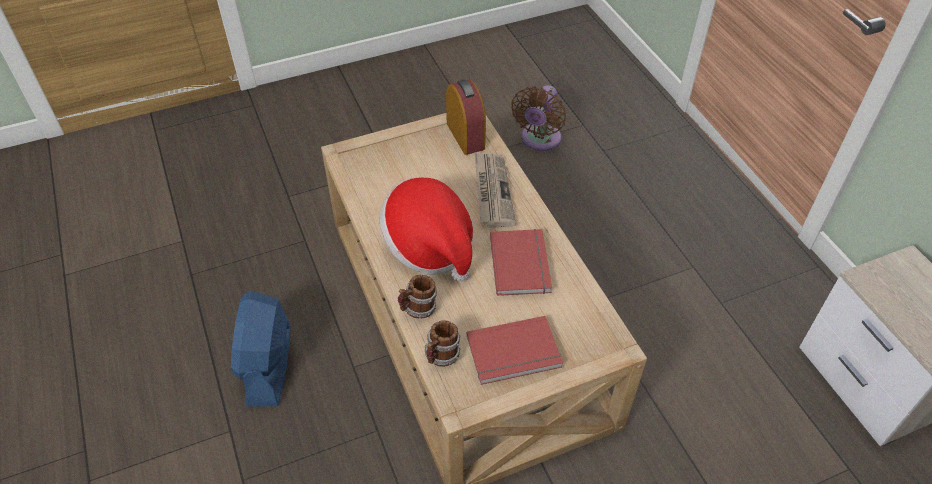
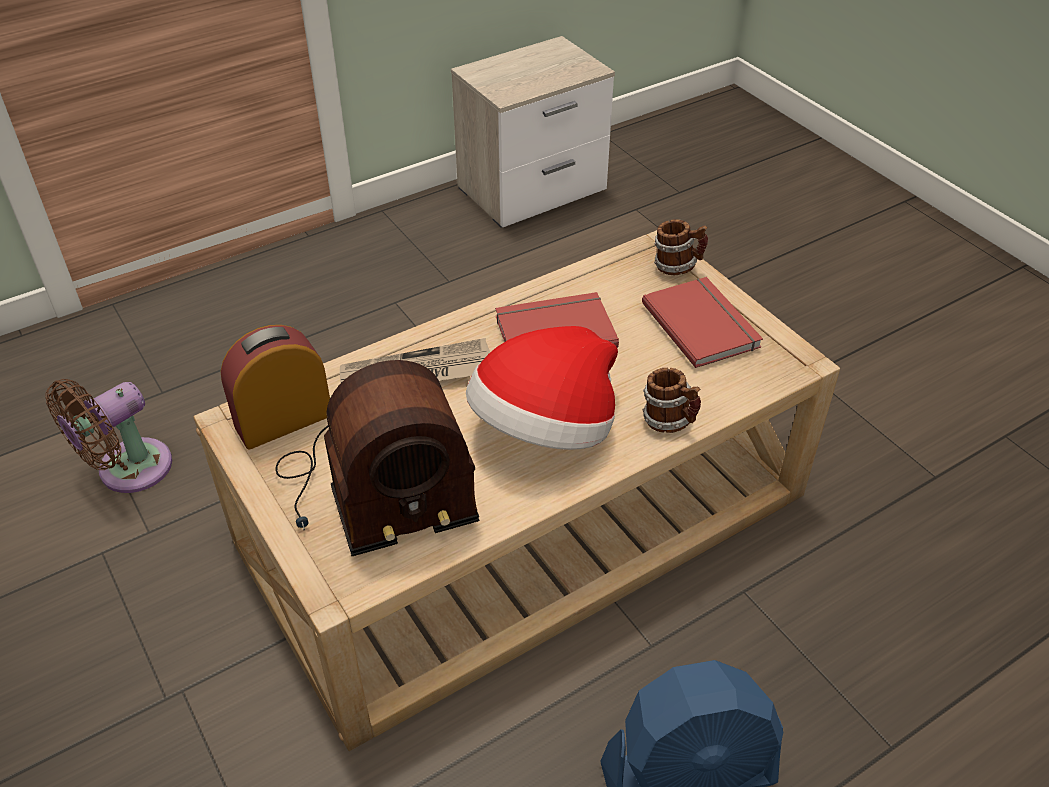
camera: 100 degrees left, 5 degrees down
mug [424,320,461,367] -> mug moved to [654,219,708,275]
brown fan [511,85,566,151] -> brown fan turned 120 degrees clockwise [46,379,172,493]
none -> radio [276,360,479,556]

